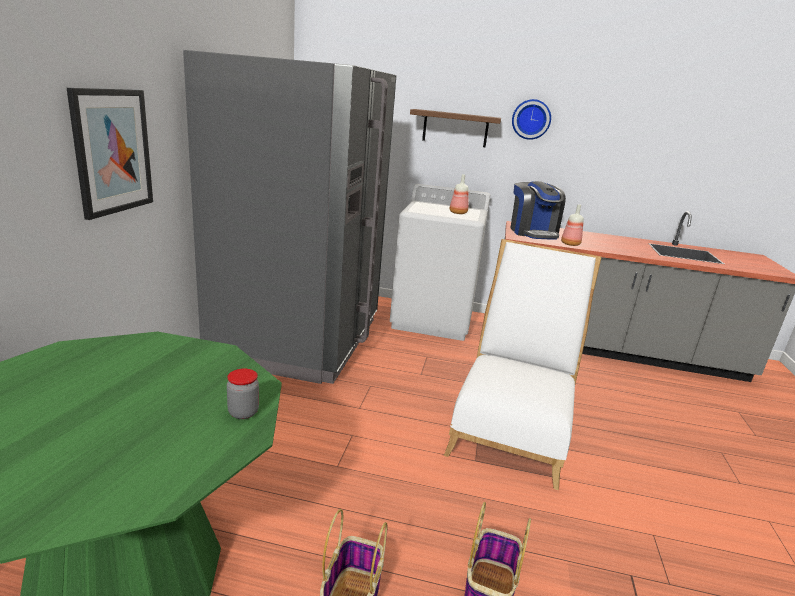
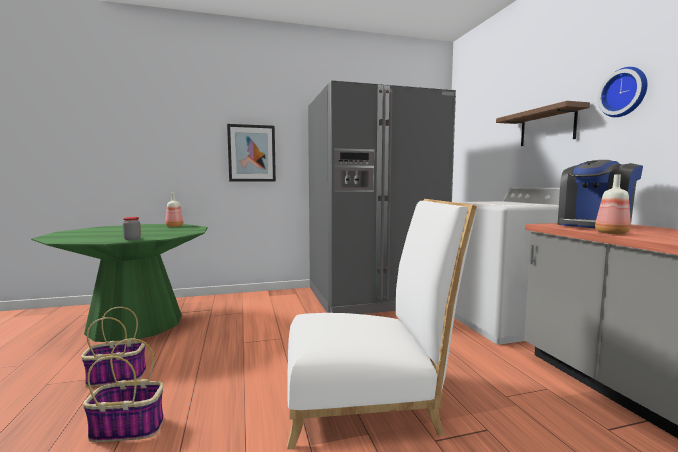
camera: 65 degrees right, 15 degrees down
bottle [450,174,469,214] -> bottle moved to [165,193,183,227]

